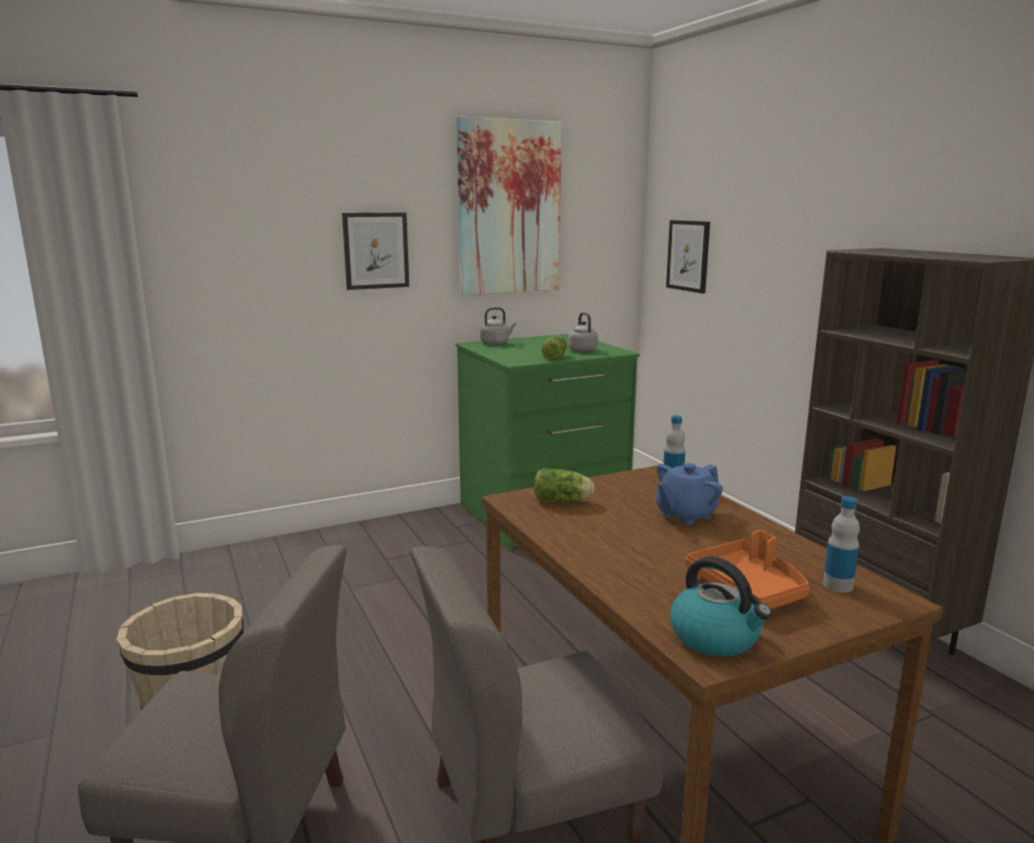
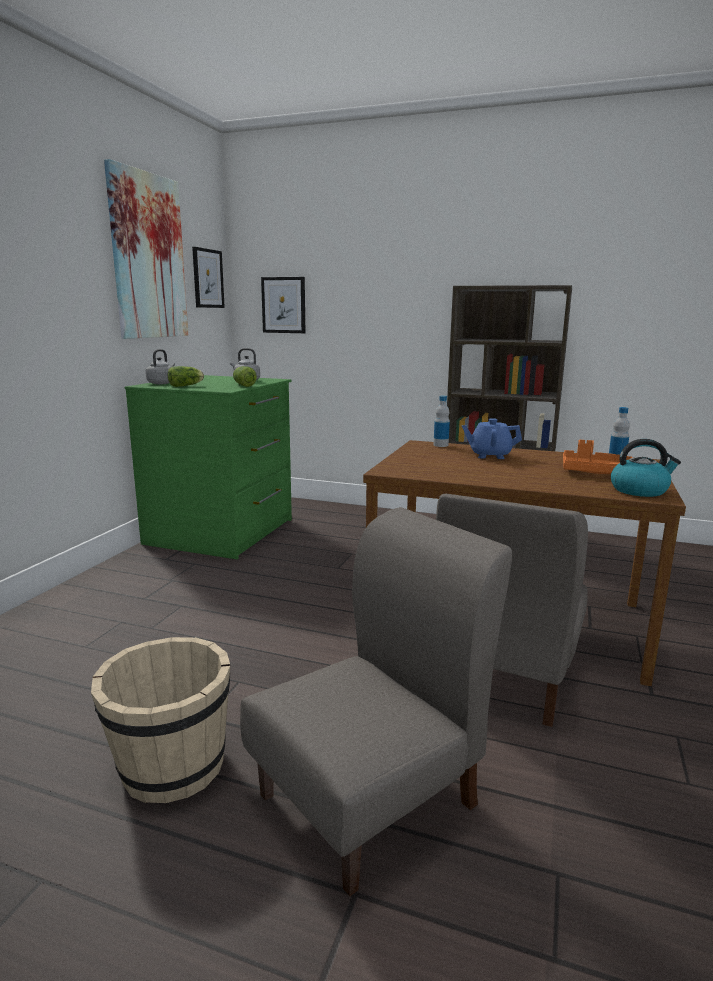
camera: 45 degrees left, 0 degrees up
picture [342,212,409,290] -> picture moved to [192,247,225,308]
lettuce [534,468,595,502] -> lettuce moved to [168,366,204,387]
blue teapot [656,463,723,525] -> blue teapot turned 90 degrees clockwise [462,418,522,459]

